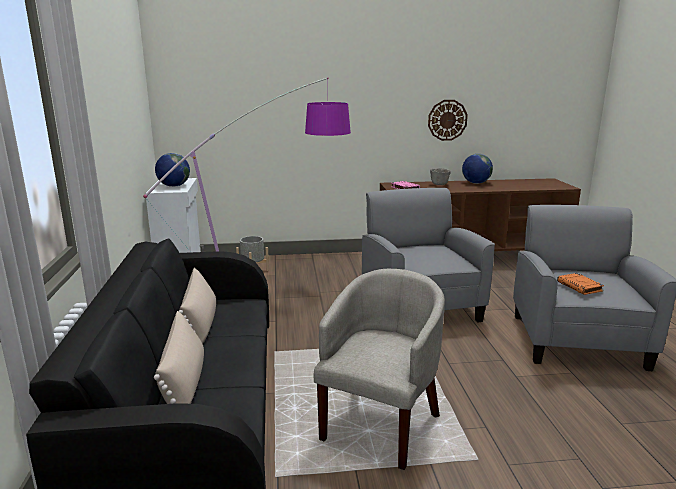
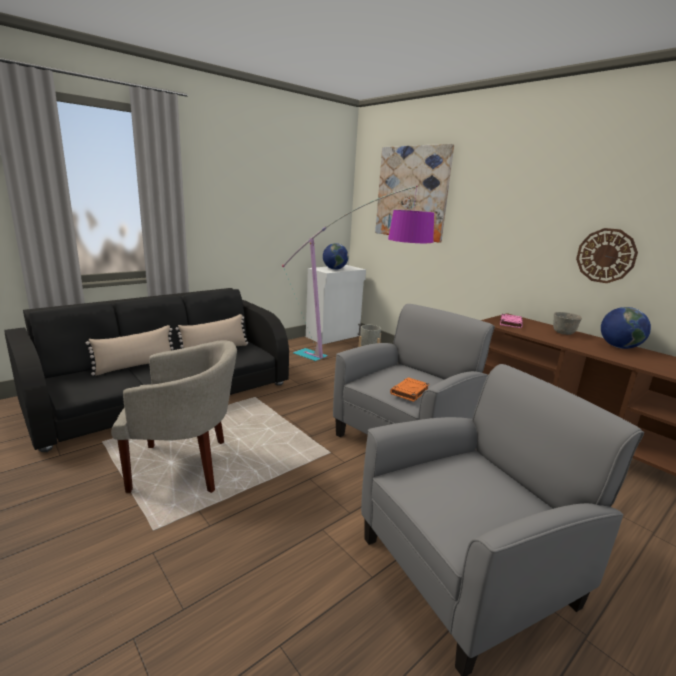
camera: 55 degrees right, 0 degrees up
orange book [557,273,604,295] -> orange book moved to [390,377,430,402]
none -> picture [375,144,454,243]

